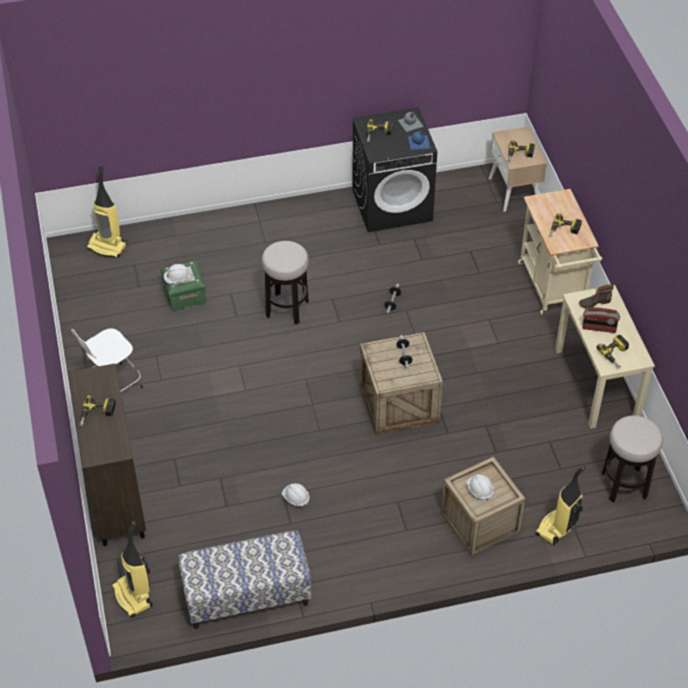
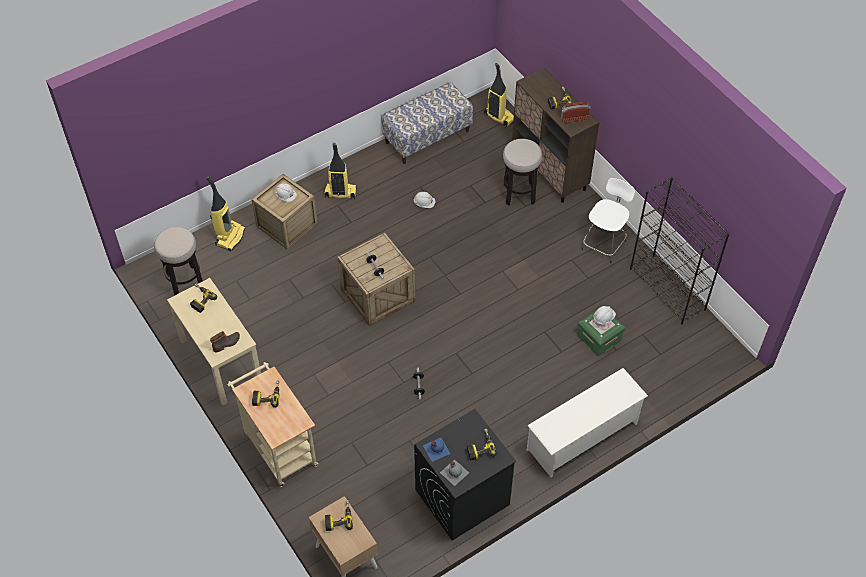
camera: 160 degrees right, 5 degrees up
vacuum cleaner [86,165,127,258] -> vacuum cleaner moved to [324,143,357,199]
stool [261,241,309,325] -> stool moved to [503,139,542,206]
radio [582,307,620,333] -> radio moved to [561,102,591,123]
none -> white shoe rack [527,368,648,478]
none -> black bookcase [630,177,730,324]

